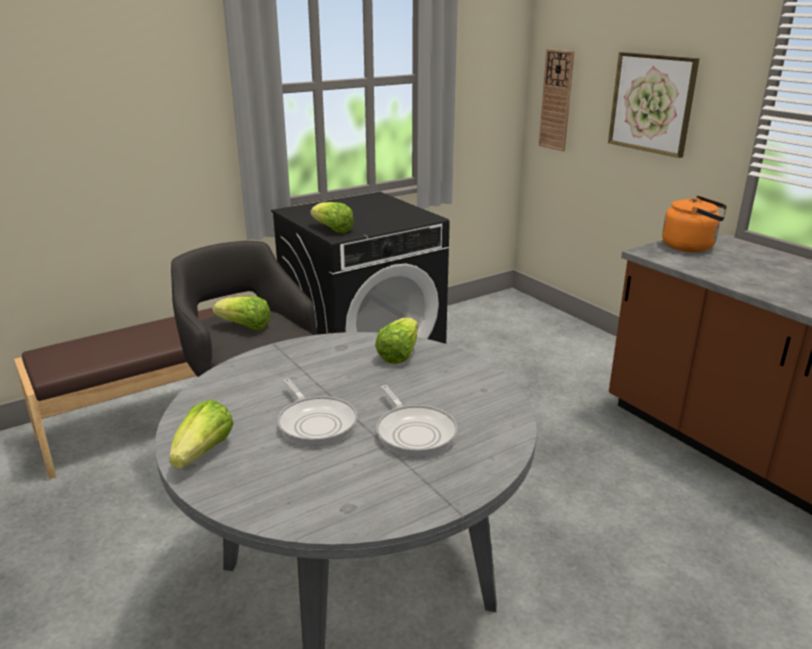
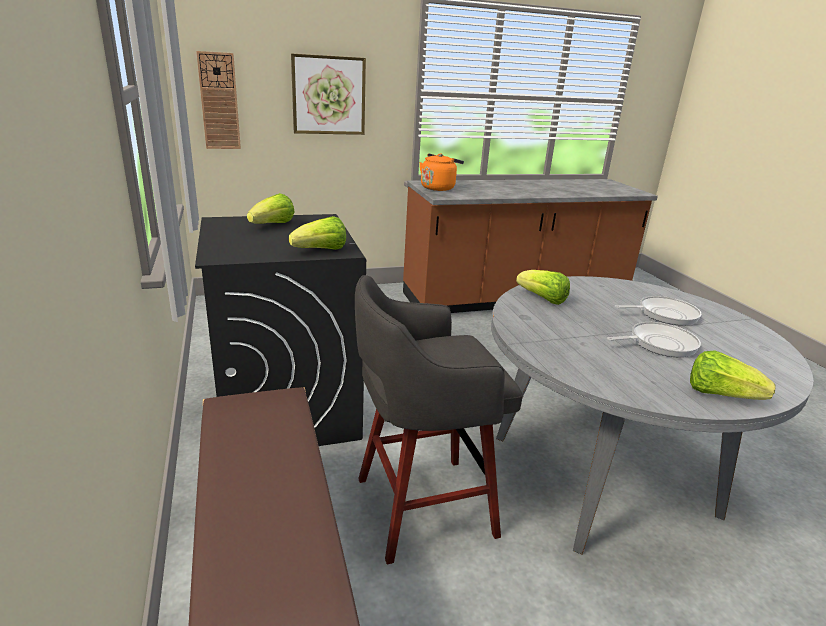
camera: 75 degrees left, 0 degrees up
lettuce [213,296,271,330] -> lettuce moved to [247,193,294,224]

